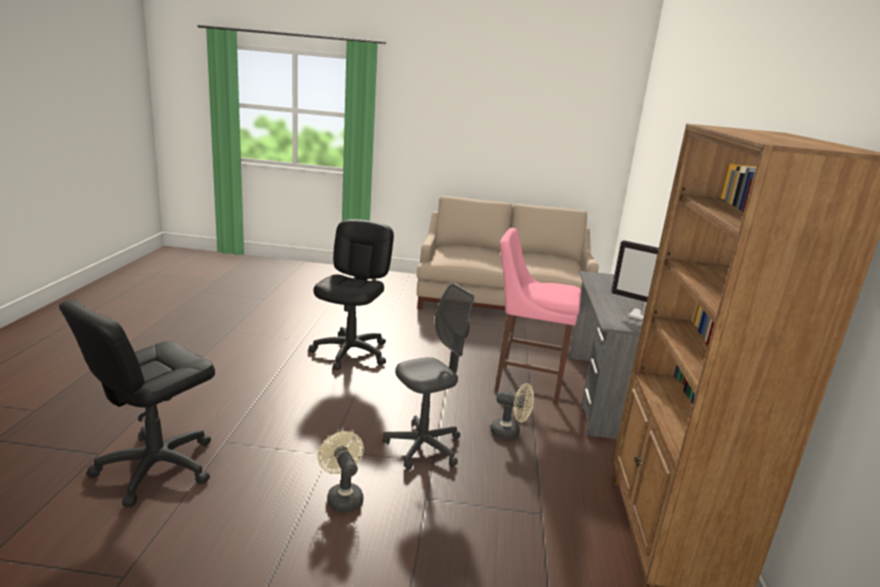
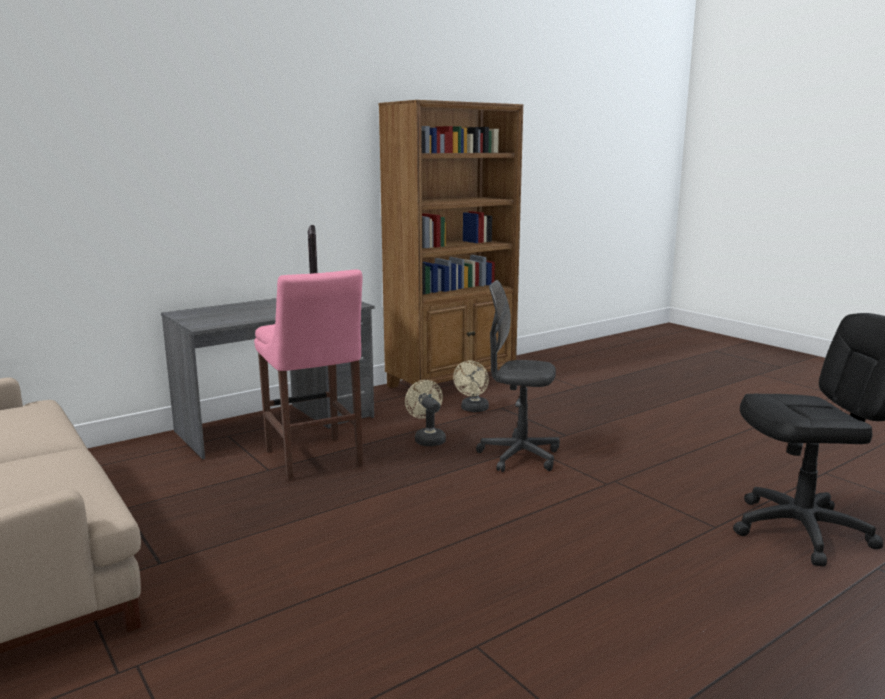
camera: 130 degrees left, 5 degrees down
black office chair [308,219,394,370] -> none
beige fan [318,431,364,513] -> beige fan moved to [453,361,489,412]

